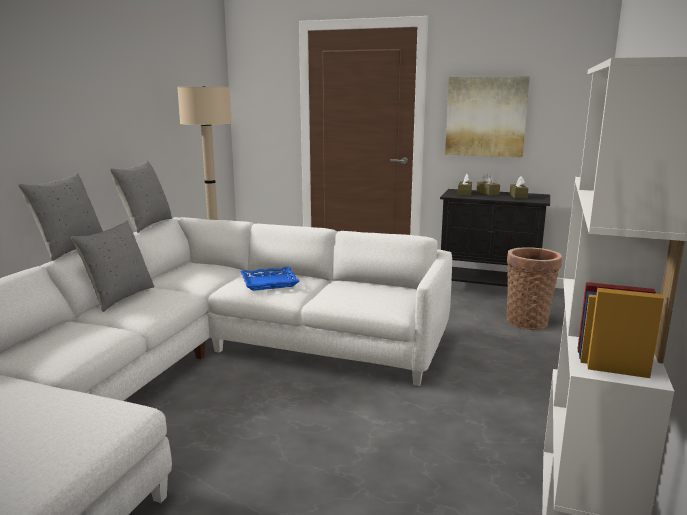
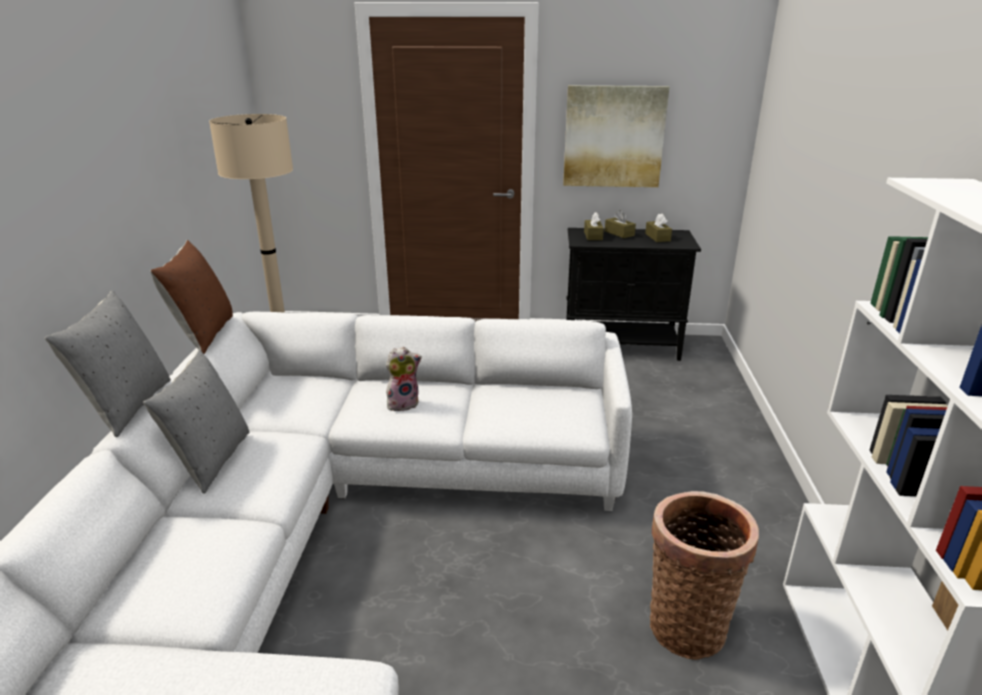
camera: 15 degrees left, 10 degrees up
grey pillow [110,161,172,233] -> brown pillow [150,240,233,354]
blue tray [240,267,300,291] -> plush toy [386,347,422,411]
basket [506,247,562,330] -> basket moved to [650,491,759,660]

